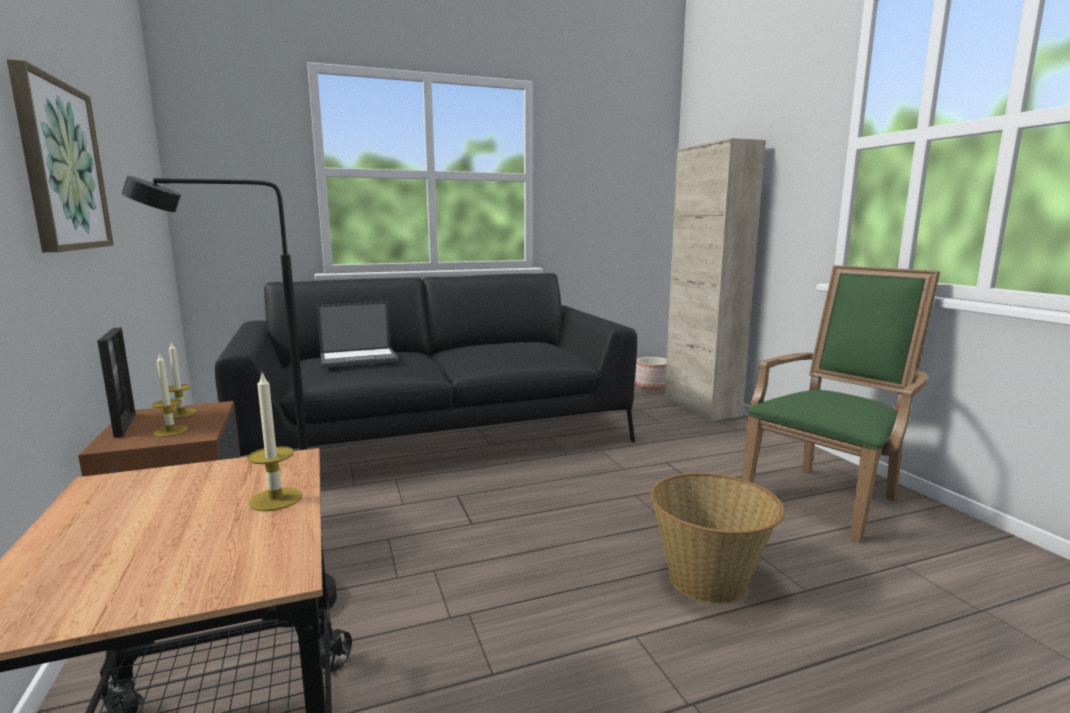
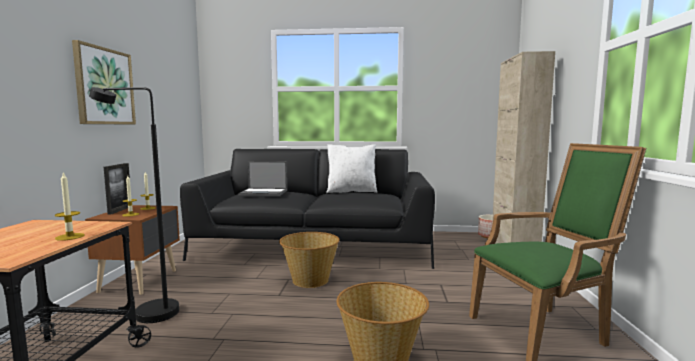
camera: 25 degrees right, 5 degrees down
none -> basket [279,232,339,288]
none -> white pillow [326,144,378,193]

